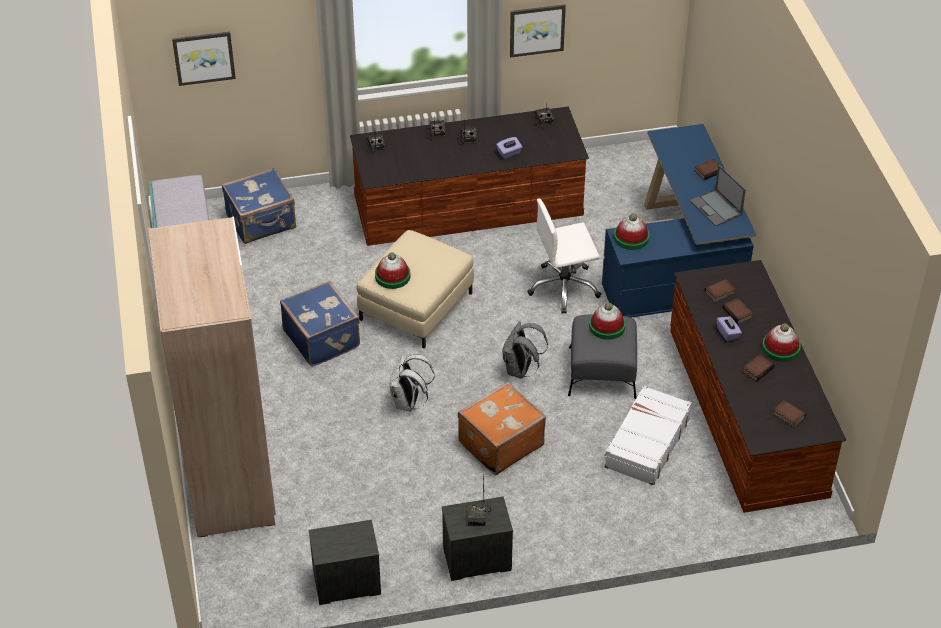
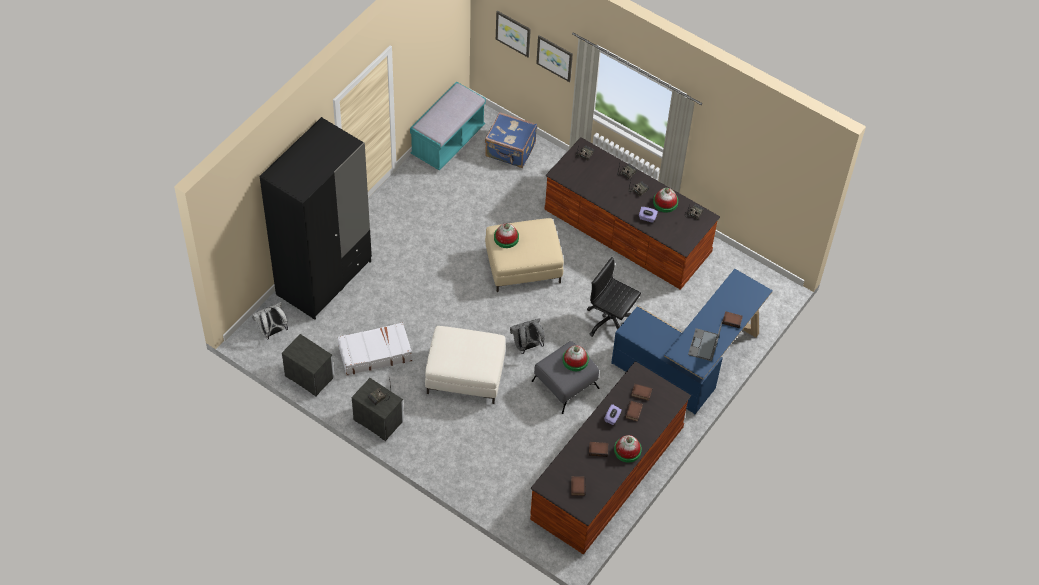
camera: 45 degrees right, 10 degrees up
beige wardrobe [148,217,276,537] -> black wardrobe [259,117,372,320]
blue suitcase [280,281,360,367] -> none
white backpack [389,354,435,411] -> white backpack moved to [252,302,288,340]
orange suitcase [458,382,546,475] -> white ottoman [425,326,506,404]
picture [510,4,566,57] -> picture moved to [536,35,573,82]
white office chair [527,198,601,314] -> black office chair [587,257,641,337]
white suitcase [604,385,692,485] -> white suitcase moved to [338,322,412,375]
hat [614,213,649,250] -> hat moved to [653,188,678,212]

